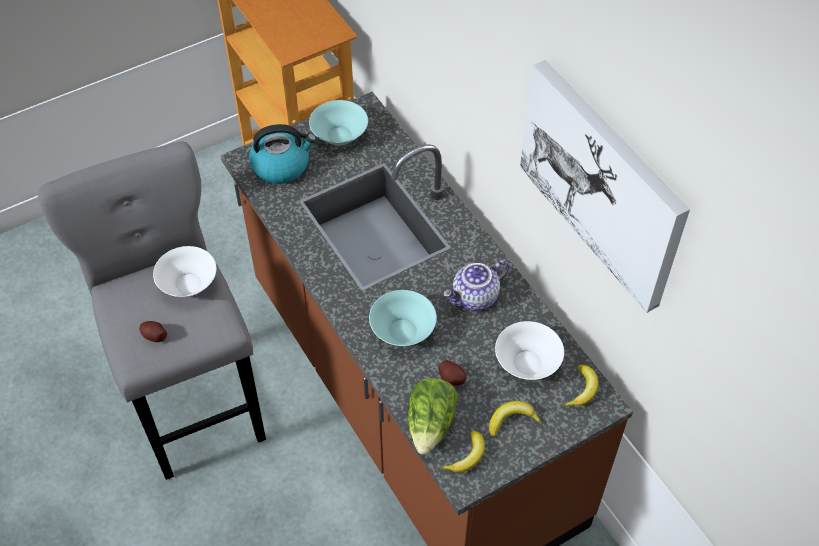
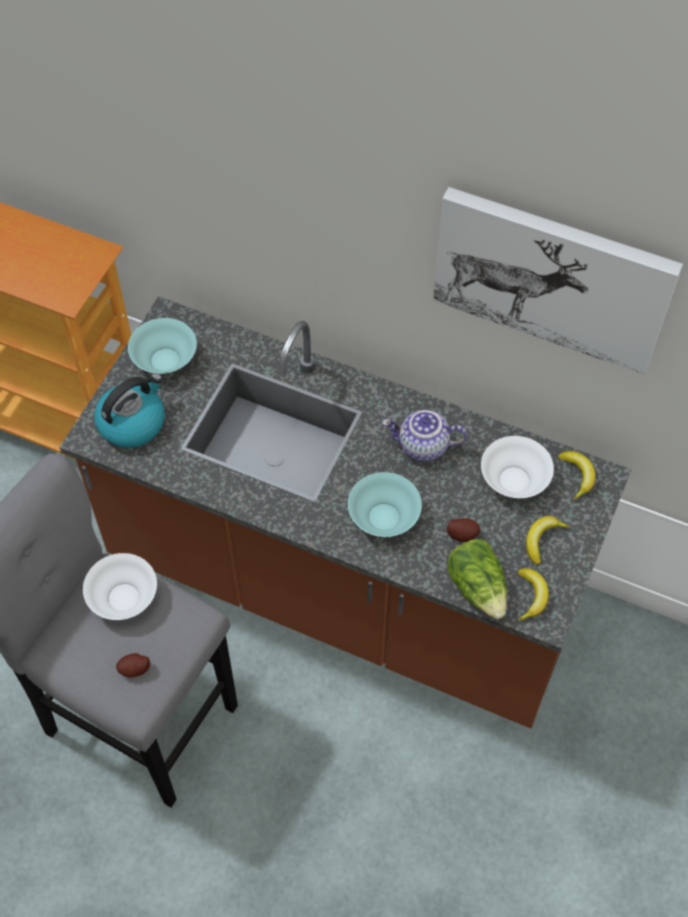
camera: 35 degrees left, 5 degrees up
teapot [443,260,509,311] -> teapot turned 75 degrees clockwise [382,410,468,462]

